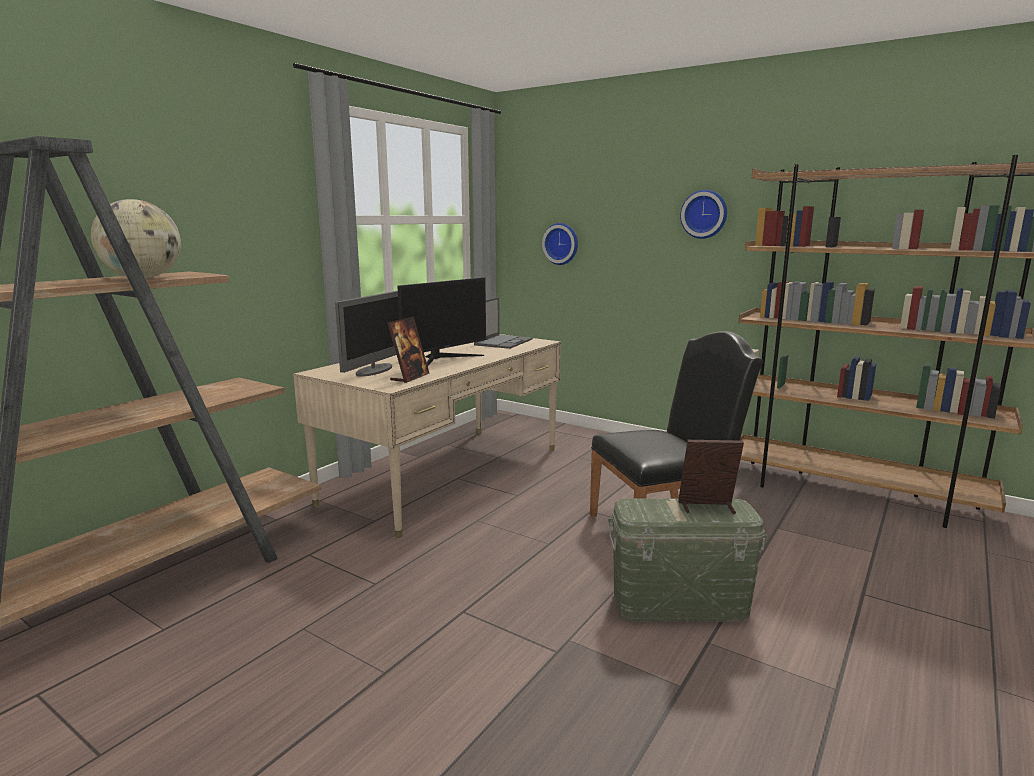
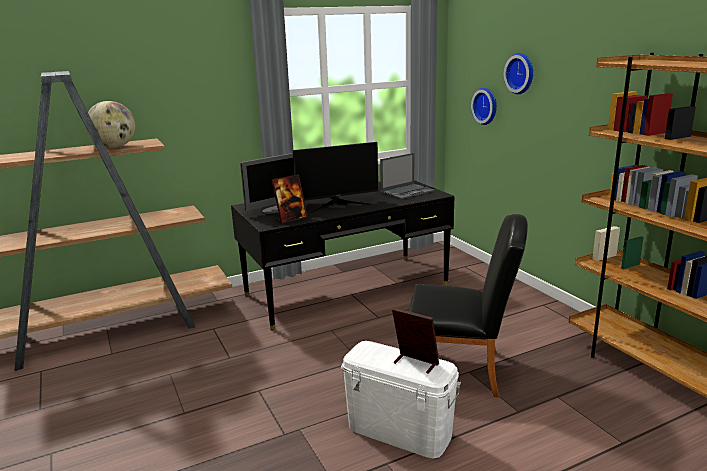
camera: 30 degrees right, 5 degrees up
beige desk [293,334,561,538] -> black desk [231,180,454,330]
green storage box [608,498,767,622] -> white storage box [341,341,461,459]
wall clock [680,190,727,239] -> wall clock moved to [504,53,533,94]

